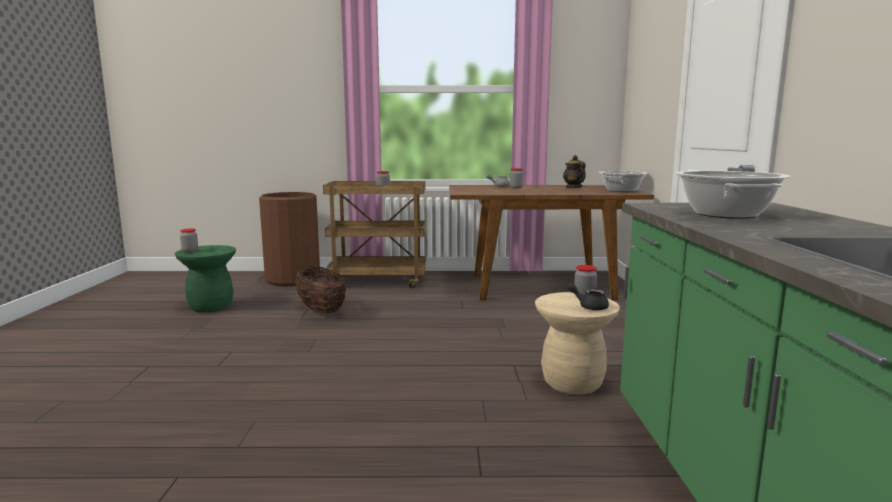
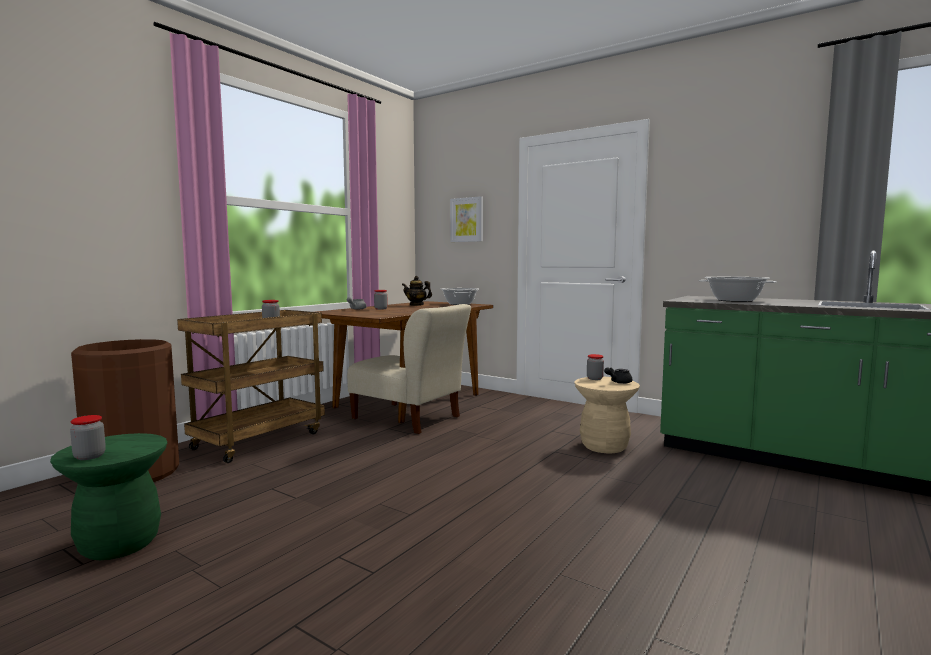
camera: 55 degrees left, 5 degrees down
basket [295,266,346,314] -> none
none -> beige chair [347,304,471,434]
none -> picture [450,196,483,242]

